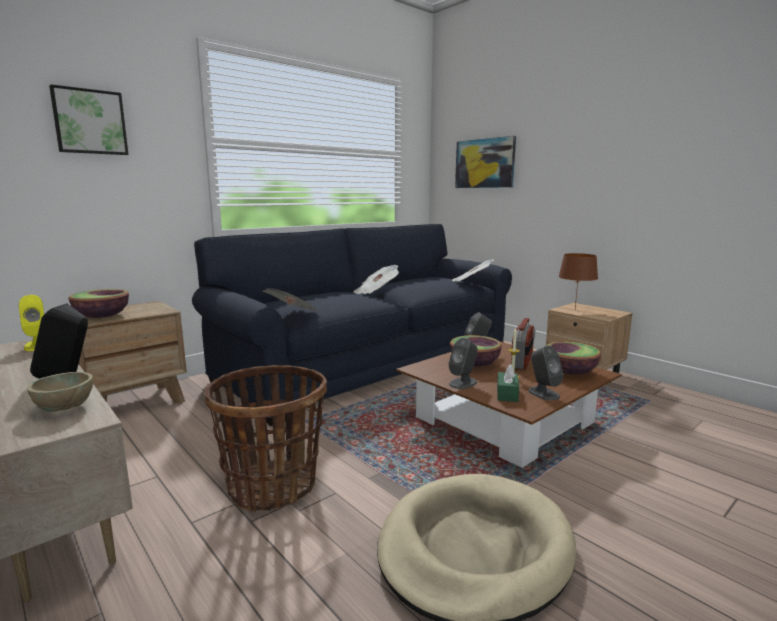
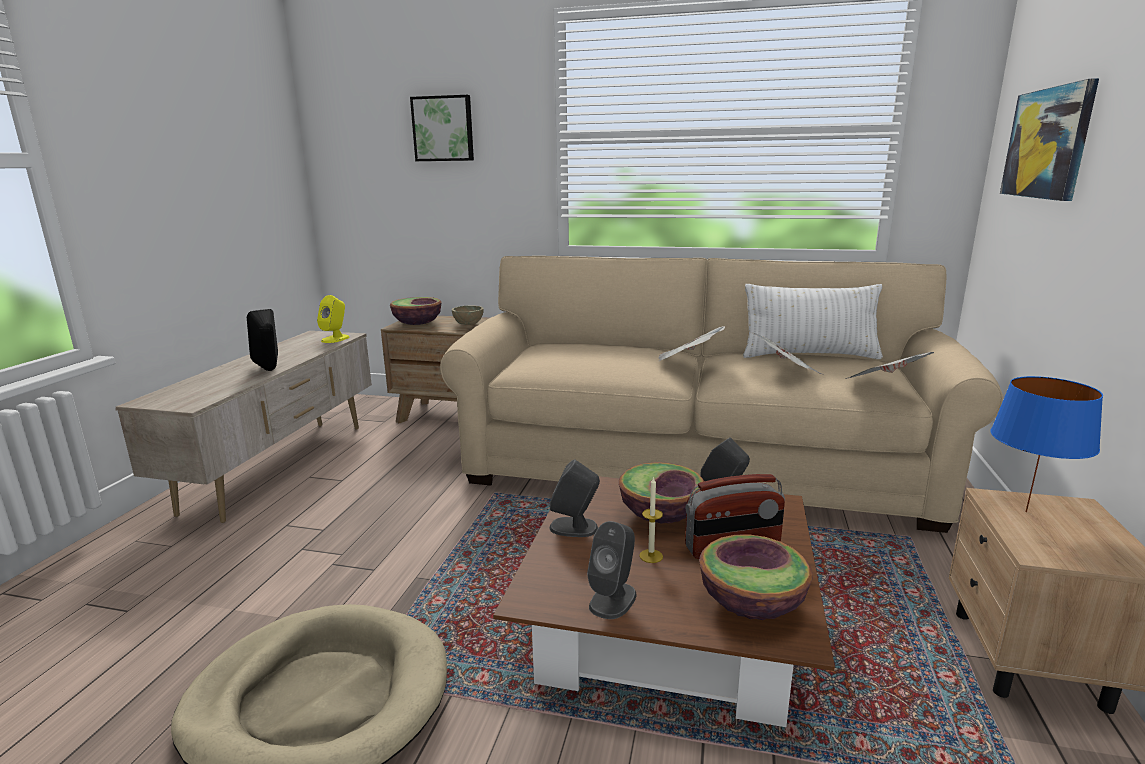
camera: 55 degrees right, 5 degrees up
beige bowl [27,372,93,412] -> beige bowl moved to [452,306,484,325]
blue sofa [192,224,512,426] -> beige sofa [440,256,1003,533]
basket [204,365,327,512] -> none
newspaper [263,288,317,310] -> newspaper moved to [751,332,825,375]
green tissue box [497,365,519,402] -> none
brown table lamp [558,253,598,308] -> blue table lamp [990,376,1103,512]
none -> white pillow [743,284,883,359]

